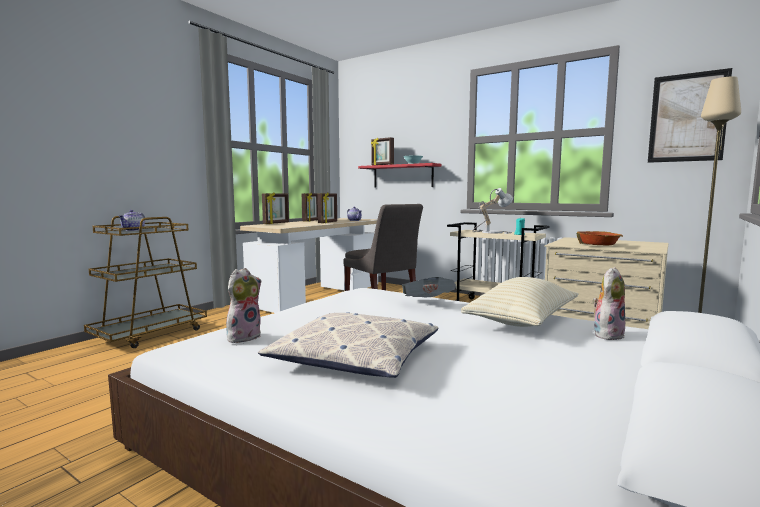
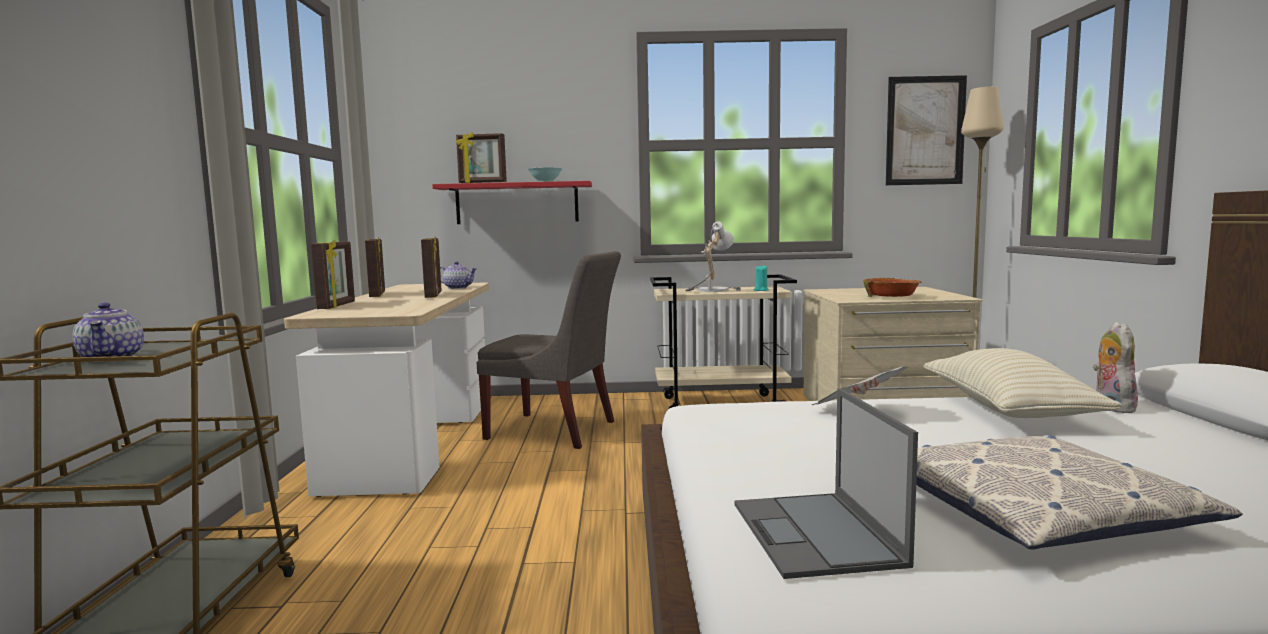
camera: 35 degrees left, 0 degrees up
plush toy [226,268,261,343] -> laptop [734,388,918,579]

